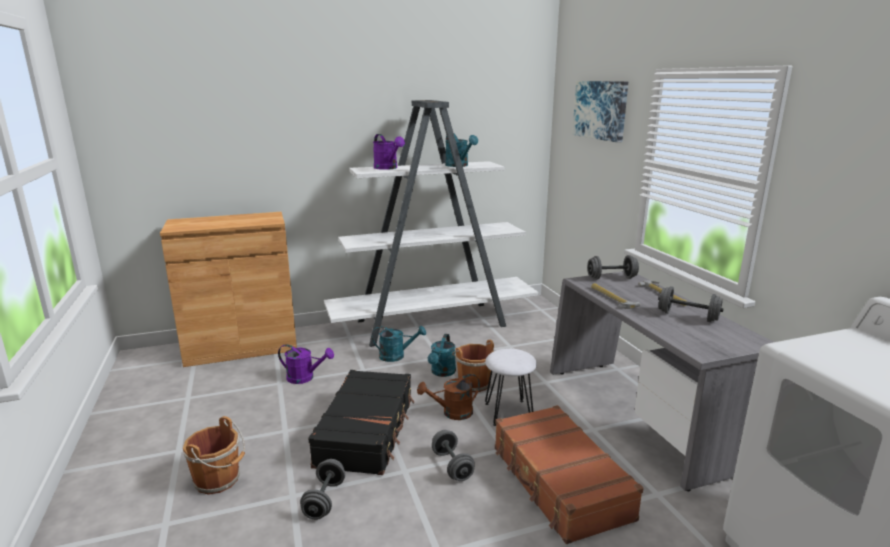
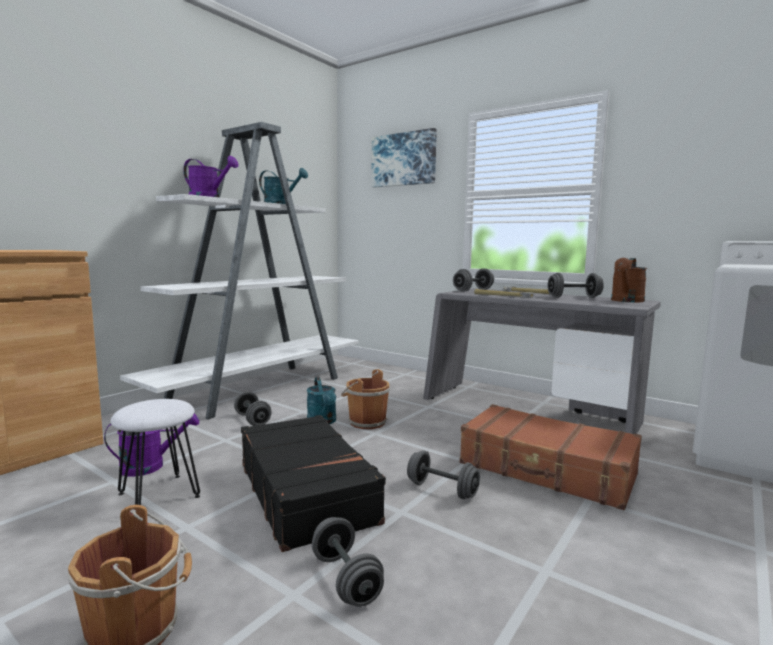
camera: 35 degrees left, 10 degrees down
turquoise watering can [372,326,426,362] -> grey dumbbell [234,391,272,426]
brown watering can [417,374,480,420] -> brown watering can moved to [611,258,647,302]
white stool [485,348,537,426] -> white stool moved to [110,399,200,505]

